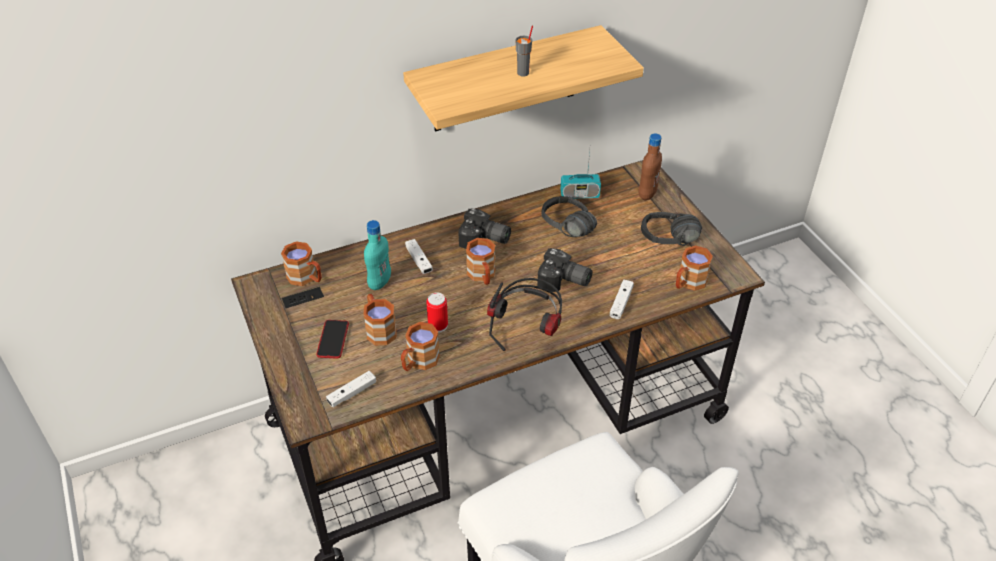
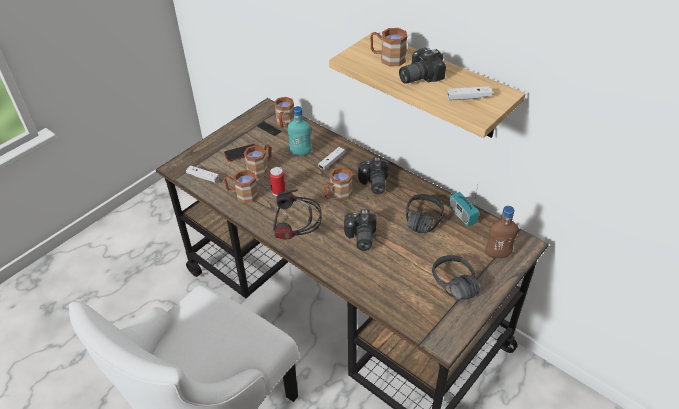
camera: 65 degrees right, 0 degrees up
grey cup [516,25,533,77] -> camera [399,48,446,84]
white game controller [610,279,634,319] -> white game controller moved to [447,86,493,101]
brown mug [676,245,713,291] -> brown mug moved to [370,28,407,67]

